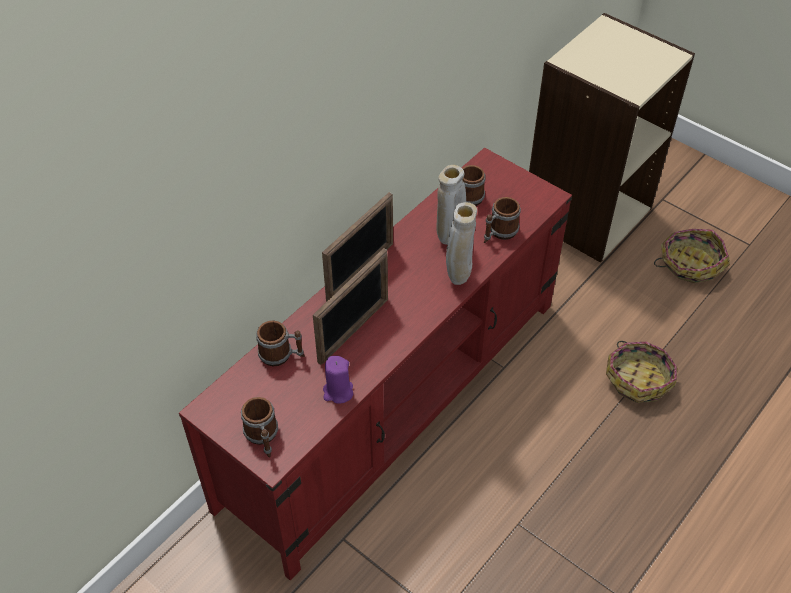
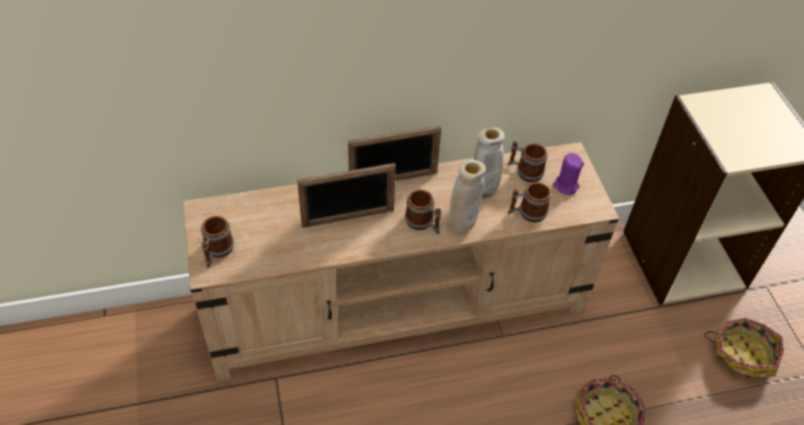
camera: 35 degrees right, 0 degrees up
red tv stand [179,148,572,581] -> beige tv stand [183,142,619,381]
mug [256,320,305,366] -> mug moved to [405,189,441,234]
purple candle [323,356,353,404] -> purple candle moved to [553,153,584,195]

